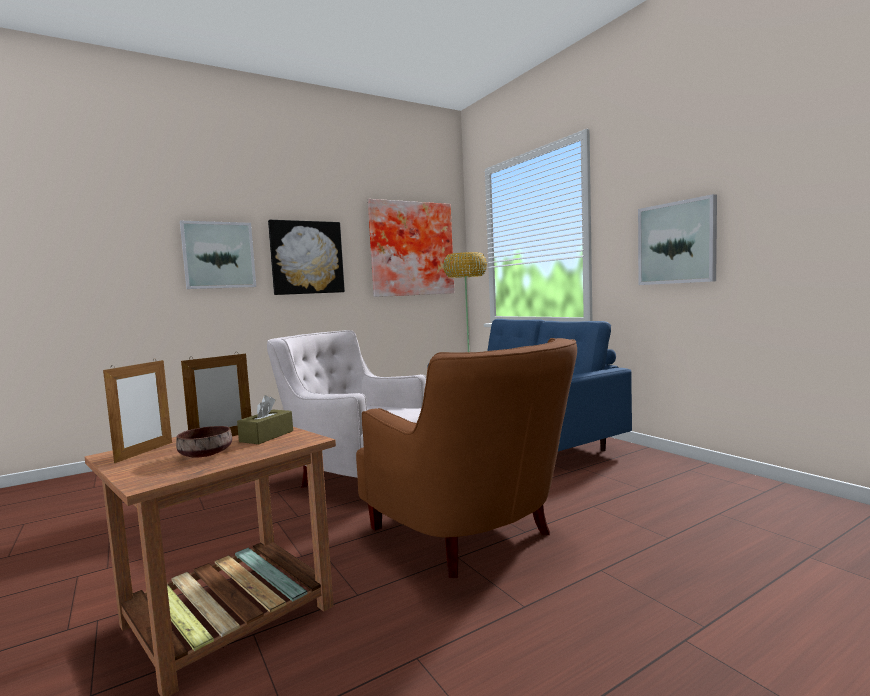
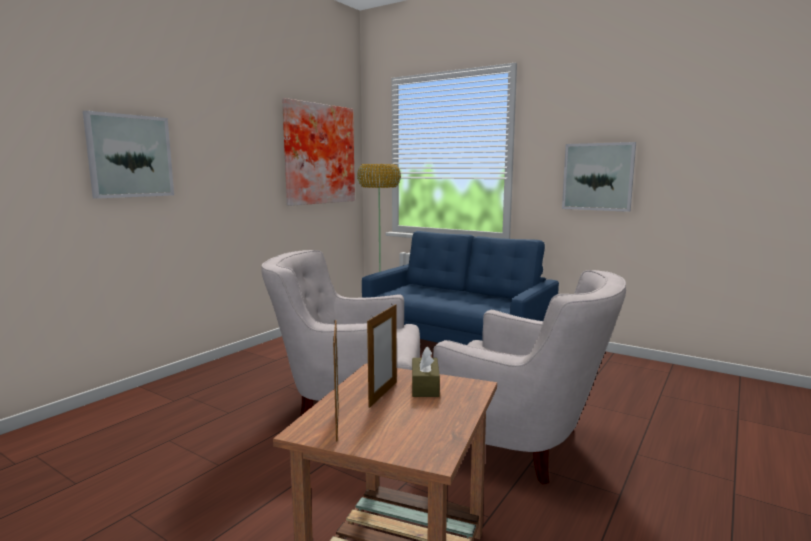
camera: 25 degrees left, 5 degrees up
brown bowl [176,426,232,458] -> none
picture [268,220,345,295] -> none
brown armchair [356,338,577,578] -> white armchair [433,270,626,484]

